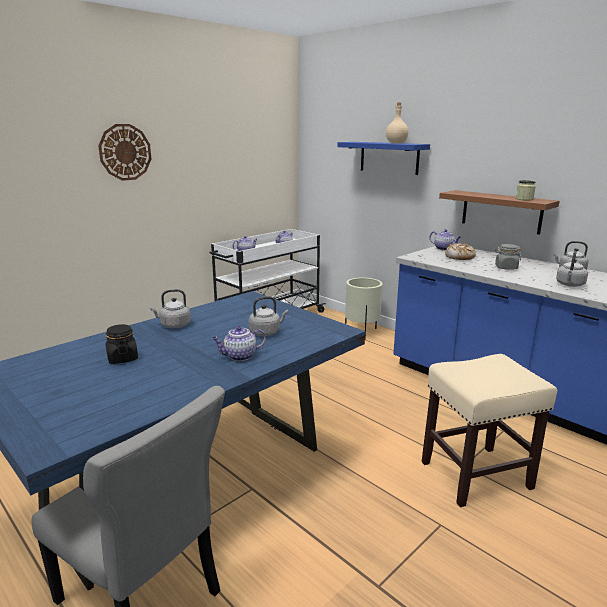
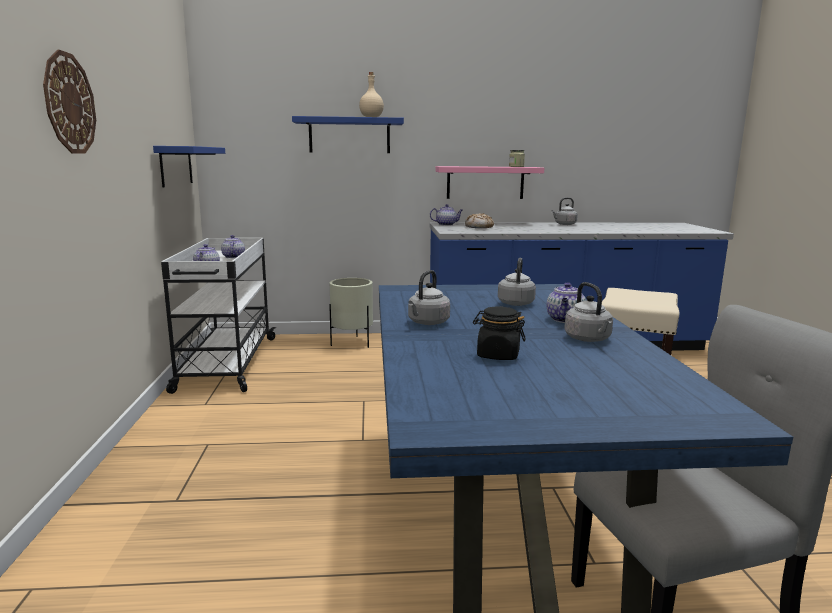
camera: 50 degrees left, 5 degrees down
brown shelf [439,190,560,235] -> pink shelf [436,166,544,199]
grey jar [495,244,521,270] -> none
grey kettle [556,251,588,287] -> grey kettle moved to [564,282,613,342]
none -> blue shelf [153,146,225,187]

